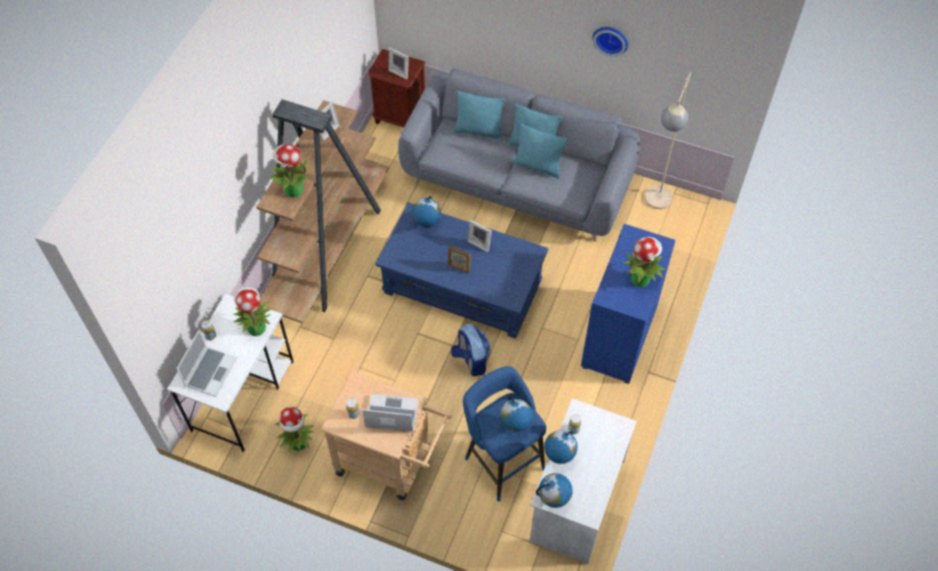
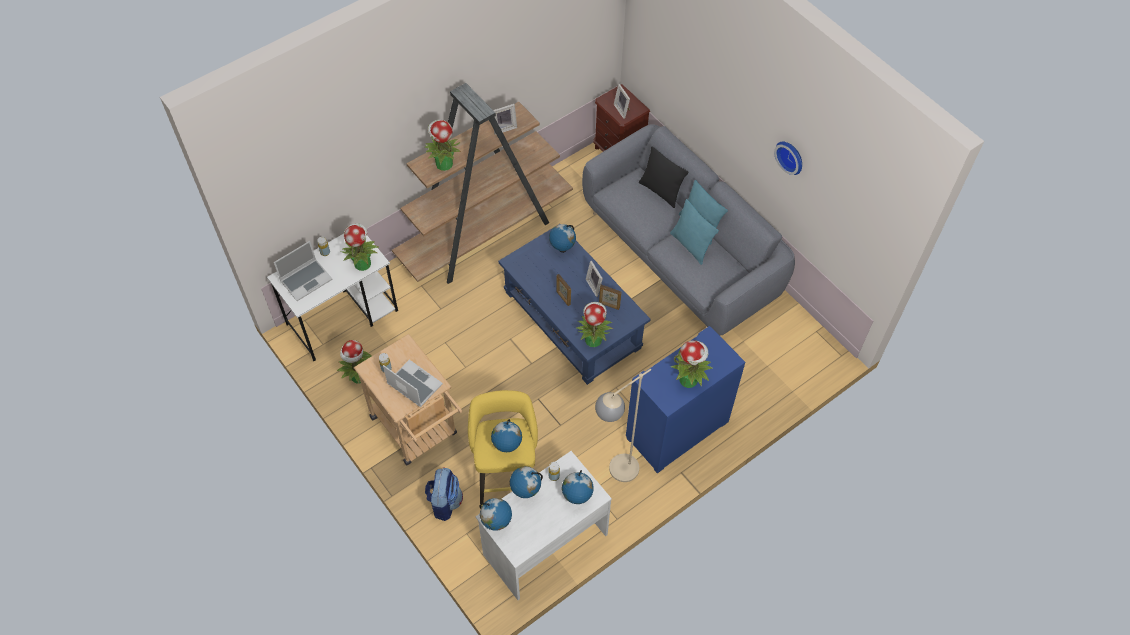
camera: 30 degrees right, 0 degrees up
backpack [451,323,490,376] -> backpack moved to [425,467,463,521]
turquoise pillow [454,91,505,140] -> black pillow [639,146,688,208]
blue stool [463,366,546,501] -> yellow stool [468,390,538,507]
beige floor lamp [645,72,691,209] -> beige floor lamp moved to [595,369,651,482]
none -> globe [562,470,594,504]
none -> potted plant [577,302,613,347]
none -> picture frame [599,285,622,310]

